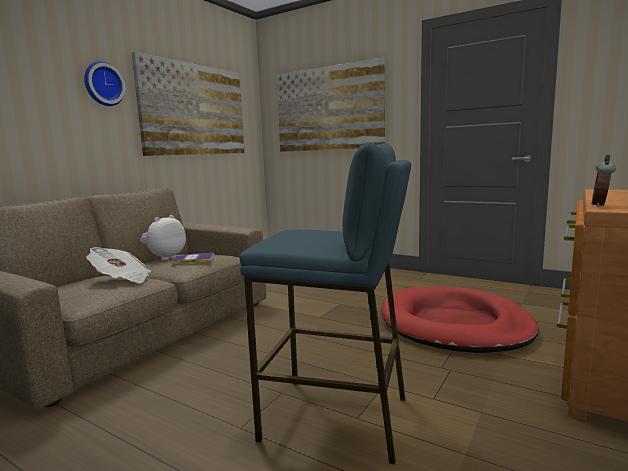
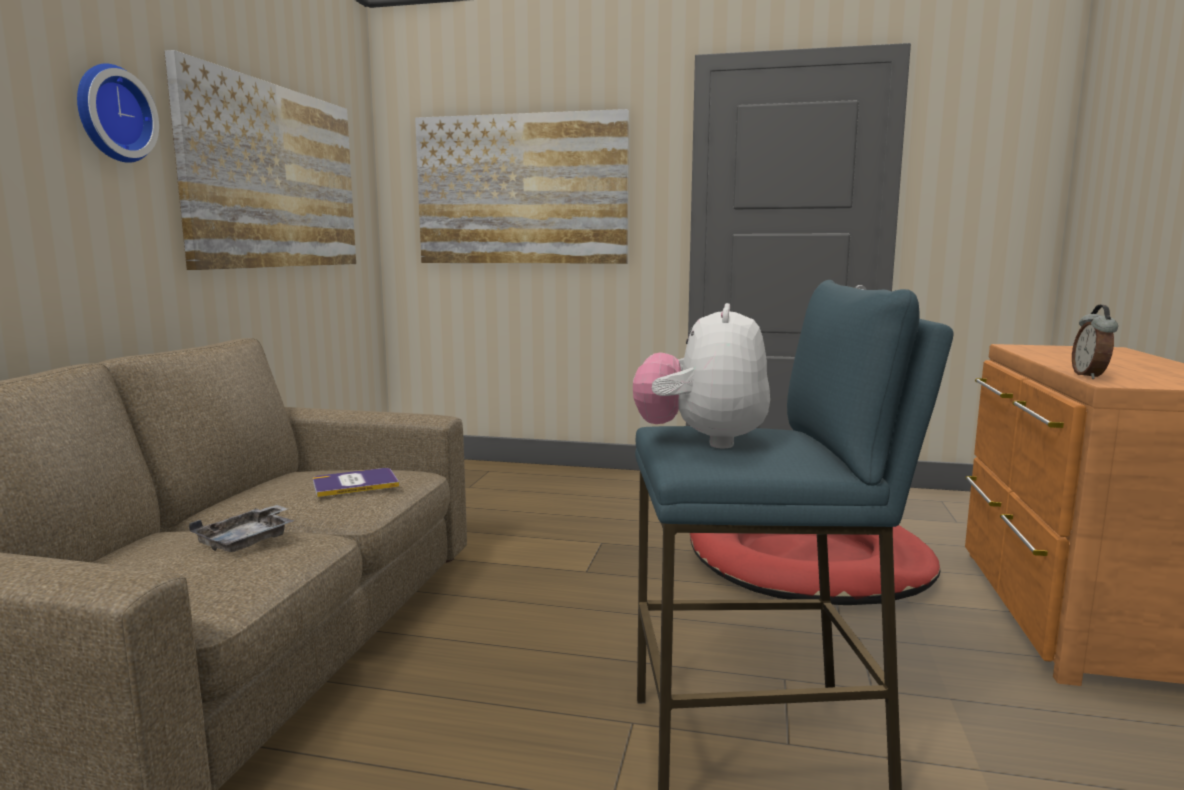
camera: 20 degrees left, 0 degrees up
newspaper [86,247,151,283] -> grey tray [189,505,294,552]
plush toy [140,215,186,260] -> plush toy moved to [633,303,770,448]

